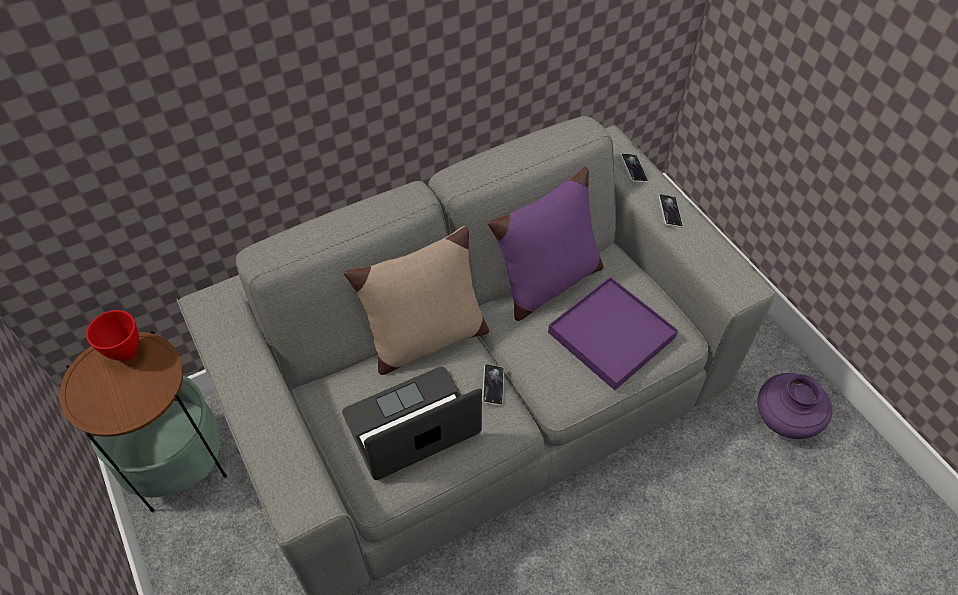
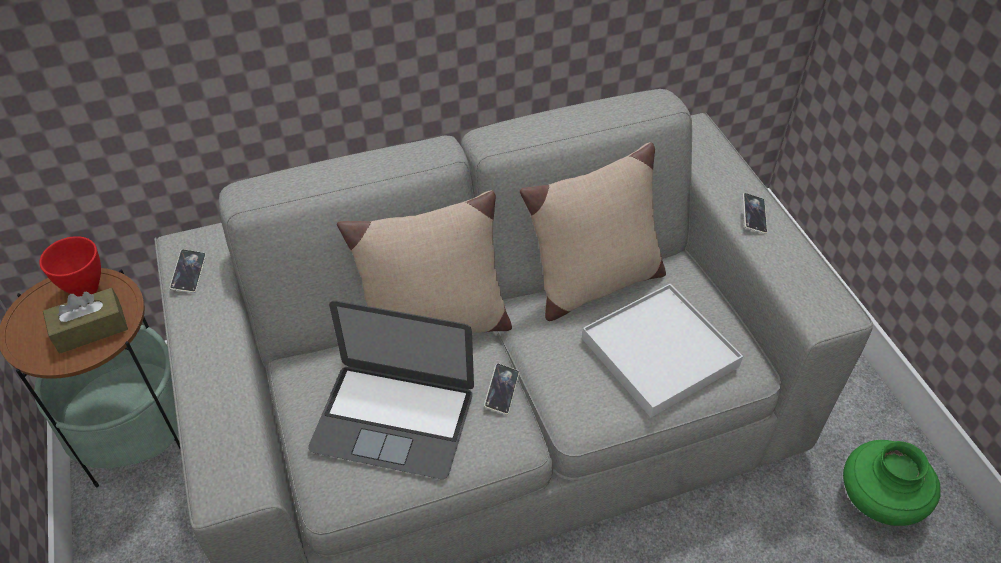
camera: 10 degrees right, 5 degrees down
laptop [342,366,482,480] -> laptop turned 150 degrees counterclockwise [308,301,474,479]
purple pillow [488,166,604,321] -> beige pillow [520,142,666,321]
purple tray [548,277,678,390] -> white tray [582,284,743,418]
phone [621,154,648,182] -> phone moved to [170,249,206,293]
purple vase [757,373,832,439] -> green vase [843,440,941,526]
none -> brown tissue box [43,288,128,354]

